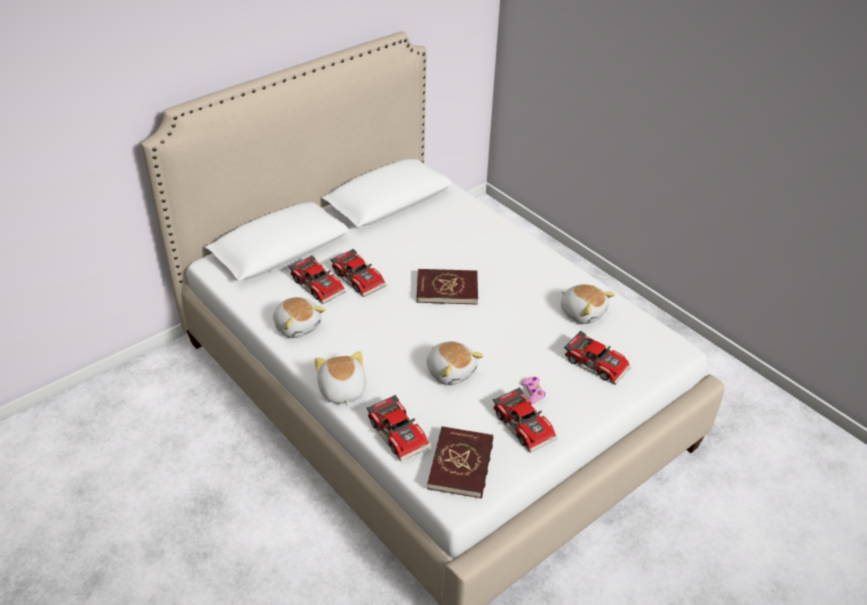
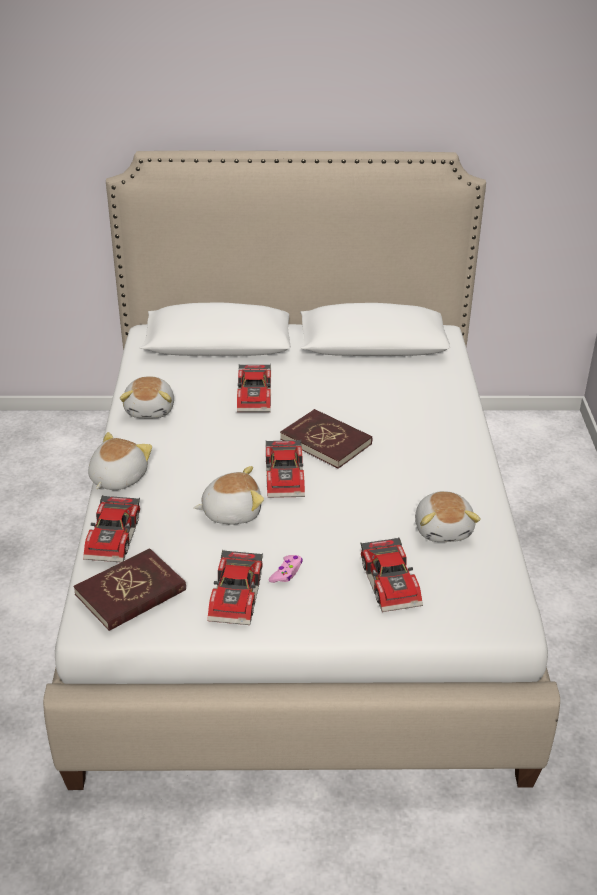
camera: 40 degrees right, 5 degrees down
toy car [289,255,346,304] -> toy car moved to [266,440,305,498]
plush toy [427,341,484,385] -> plush toy turned 105 degrees counterclockwise [194,466,264,524]

